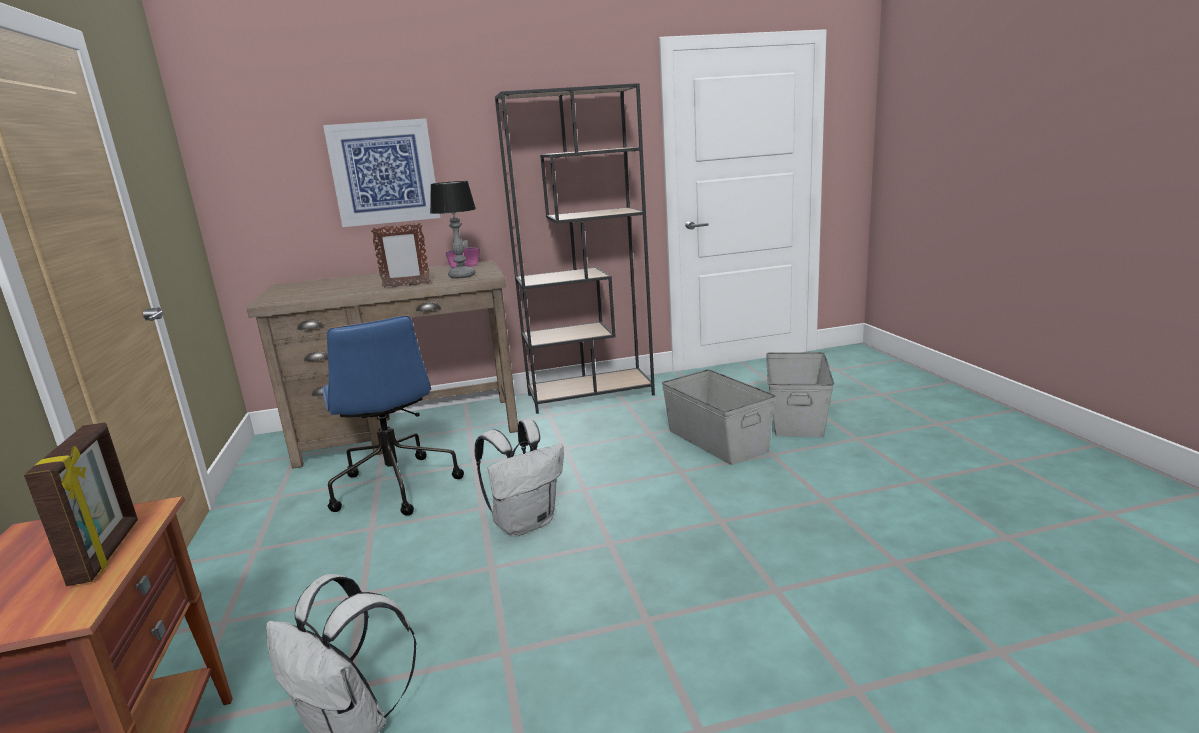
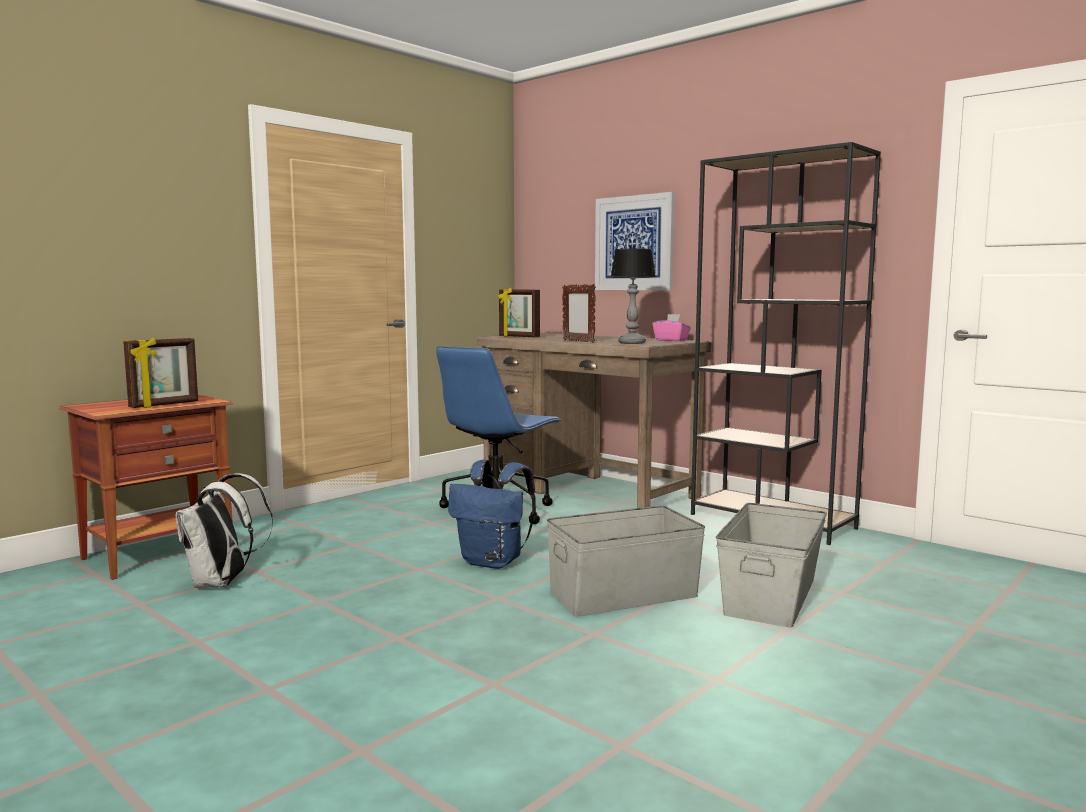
camera: 55 degrees right, 10 degrees down
white backpack [475,419,564,537] -> blue backpack [448,460,535,569]
grey storage box [766,352,834,437] -> grey storage box moved to [547,506,705,617]
none -> picture frame [498,287,540,337]

